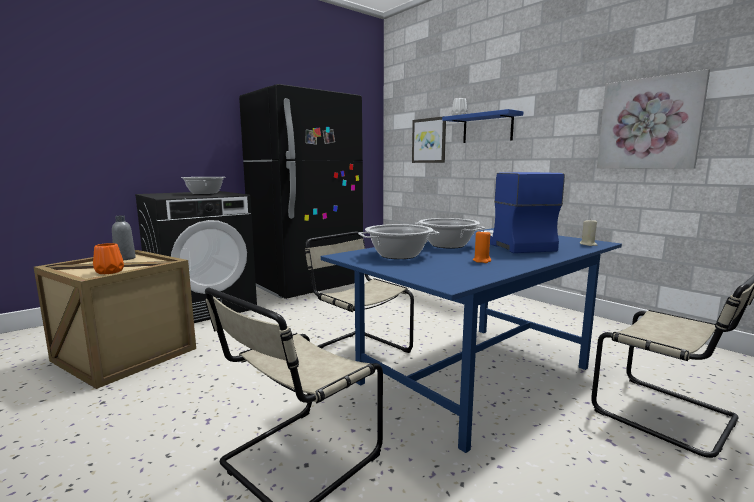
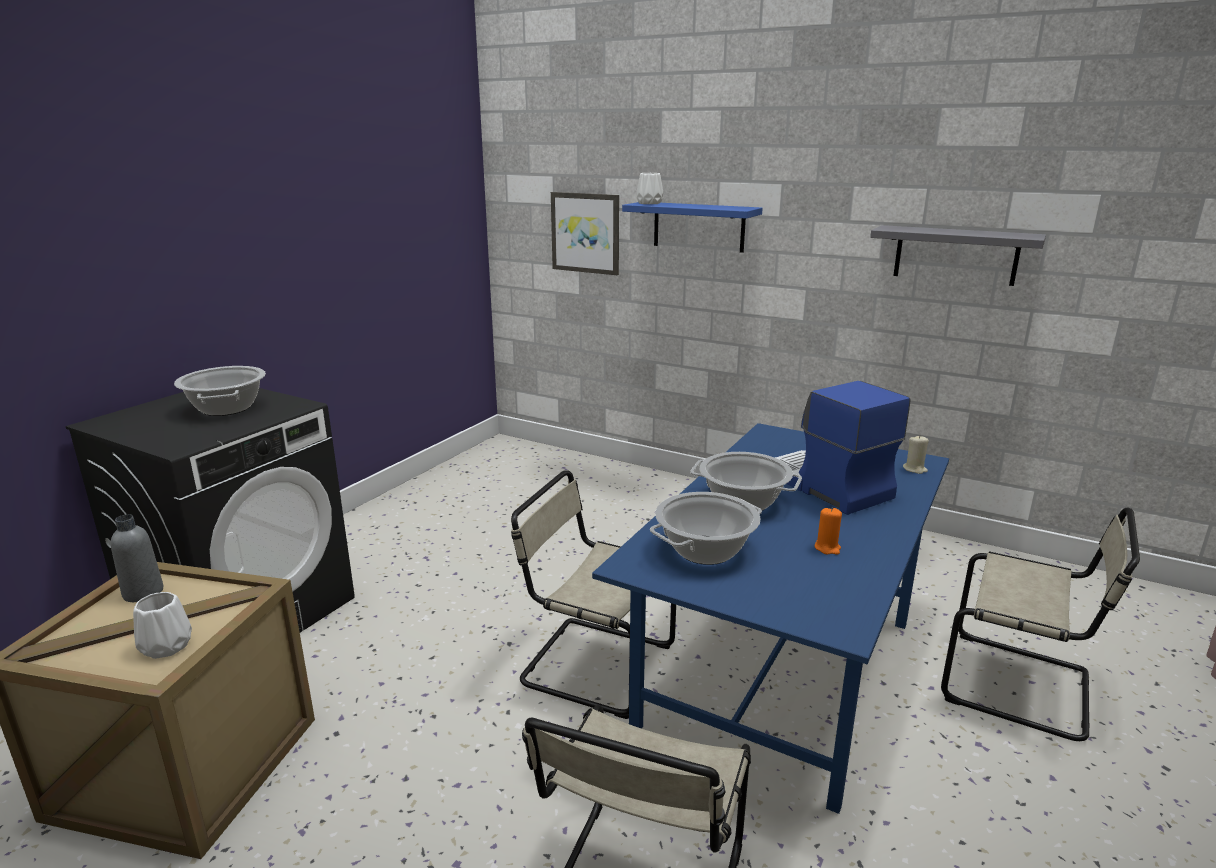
camera: 20 degrees left, 10 degrees up
orange vase [93,243,124,274] -> white vase [133,592,192,659]
black fridge [239,84,363,299] -> none
picture [597,69,710,169] -> grey shelf [870,225,1046,286]

